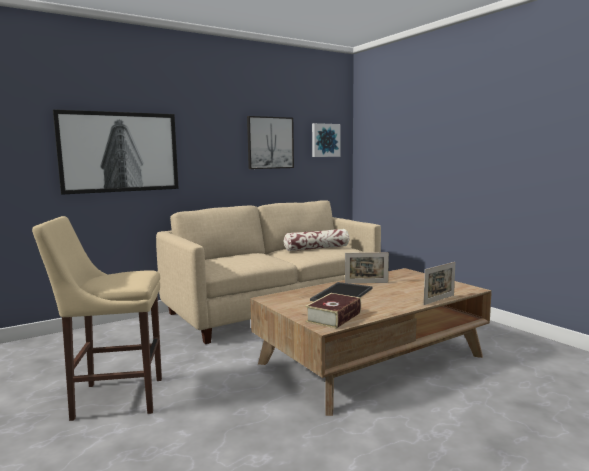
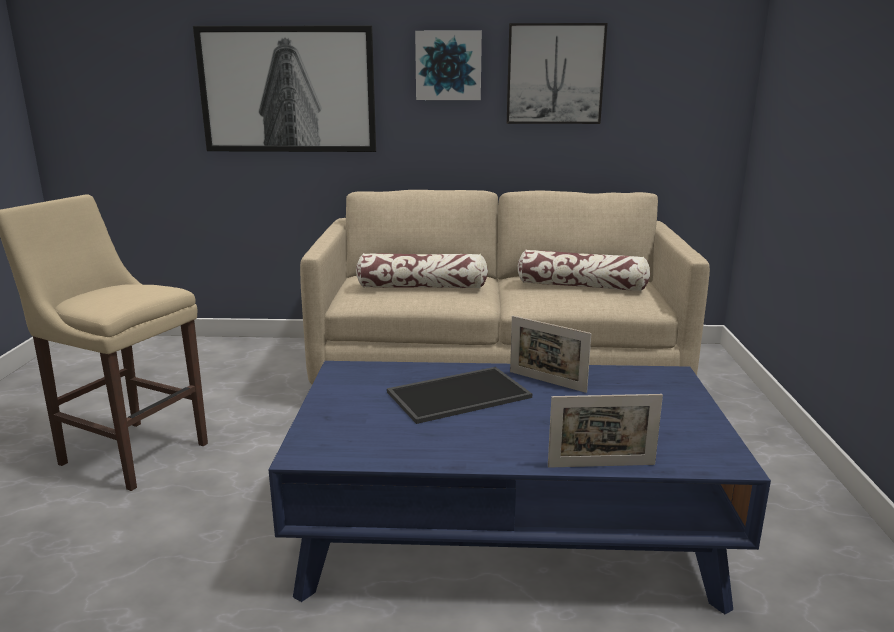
camera: 35 degrees right, 10 degrees up
brown coffee table [250,268,492,416] -> blue coffee table [269,361,771,614]
book [305,293,361,329] -> none
picture [312,123,341,157] -> picture moved to [415,31,482,100]
none -> pillow [356,253,488,288]

